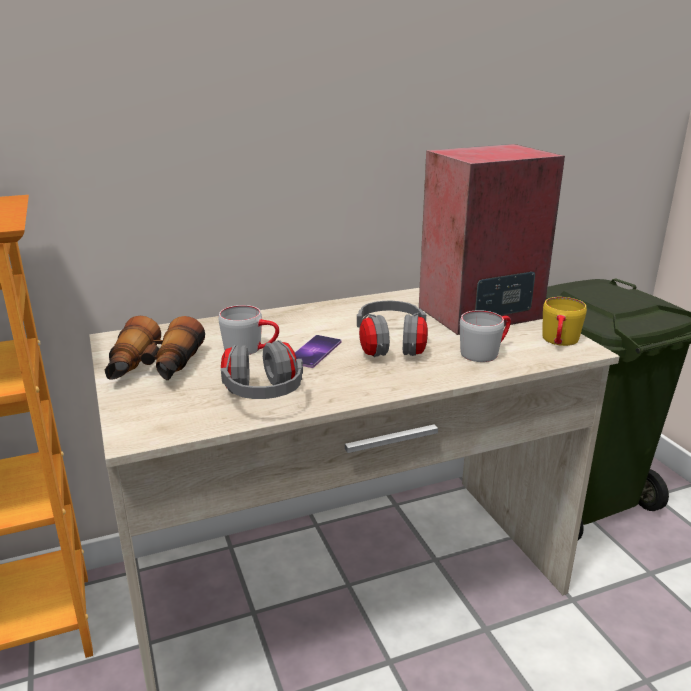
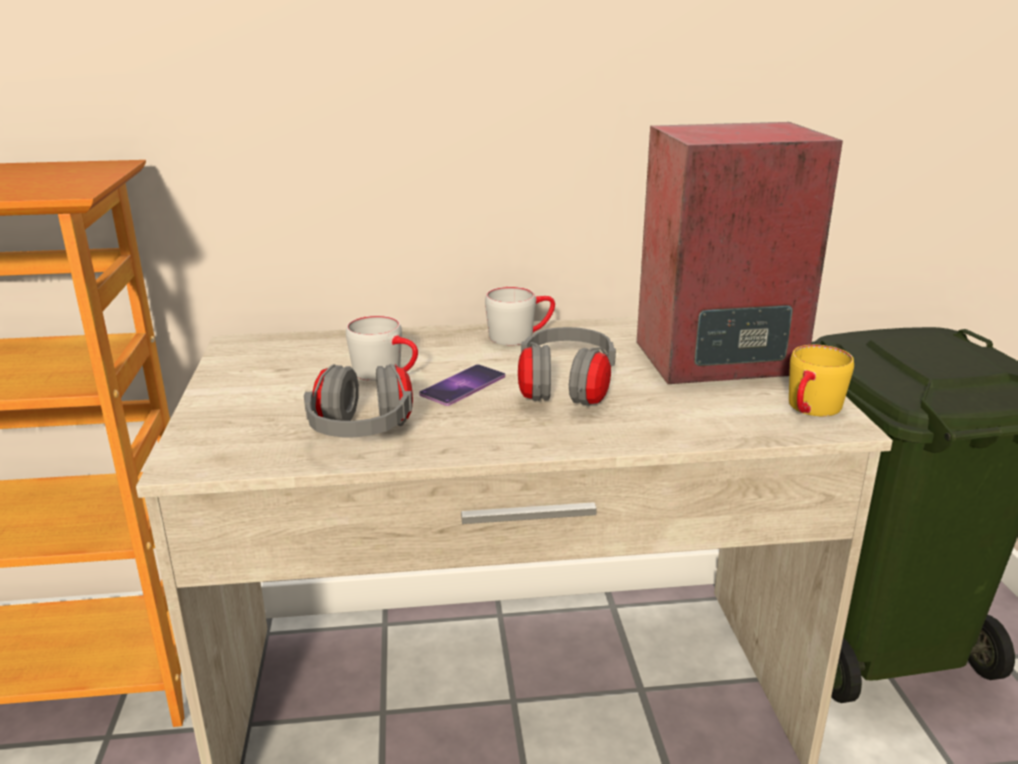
camera: 15 degrees right, 0 degrees up
binoculars [105,316,205,380] -> none
grey mug [460,310,511,362] -> grey mug moved to [485,287,555,346]

